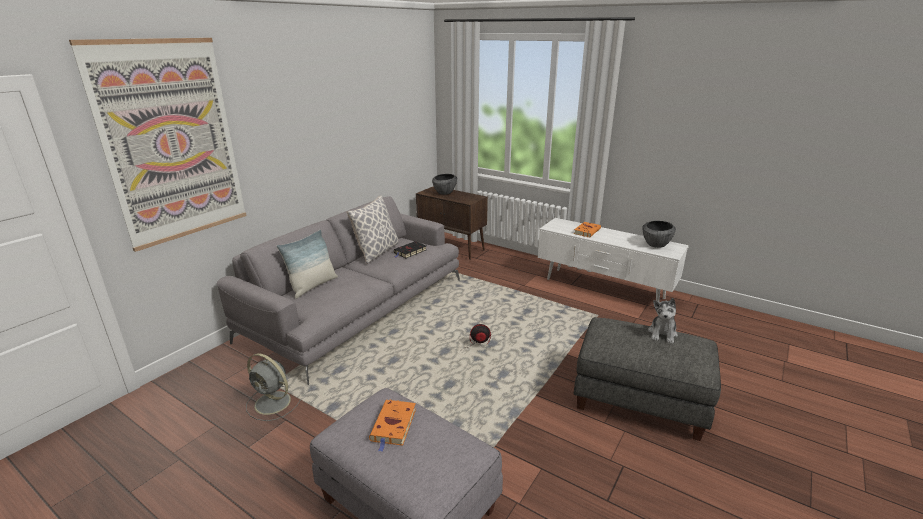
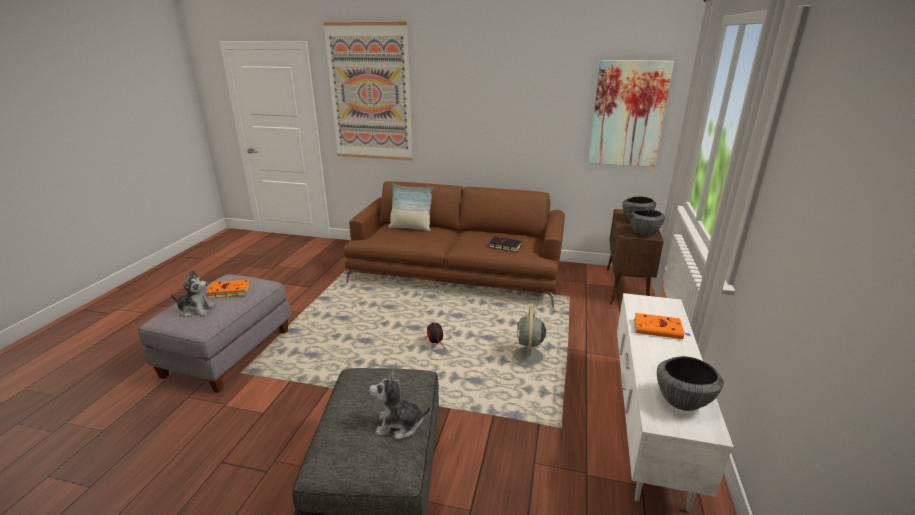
camera: 70 degrees right, 0 degrees up
grey sofa [217,196,460,385] -> brown sofa [344,181,565,308]
grey fan [246,353,301,421] -> grey fan moved to [509,307,551,365]
pillow [346,196,399,264] -> none
none -> plush toy [171,270,216,317]
none -> picture [588,60,674,167]
none -> bowl [630,210,665,237]

